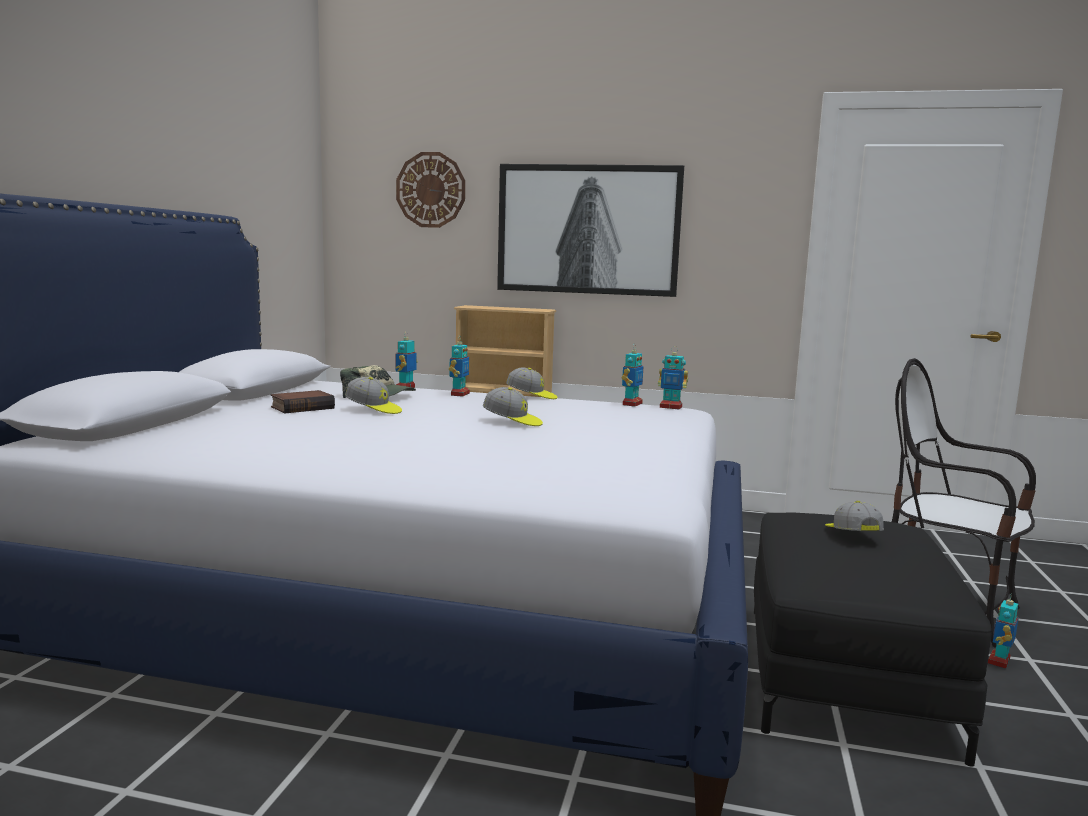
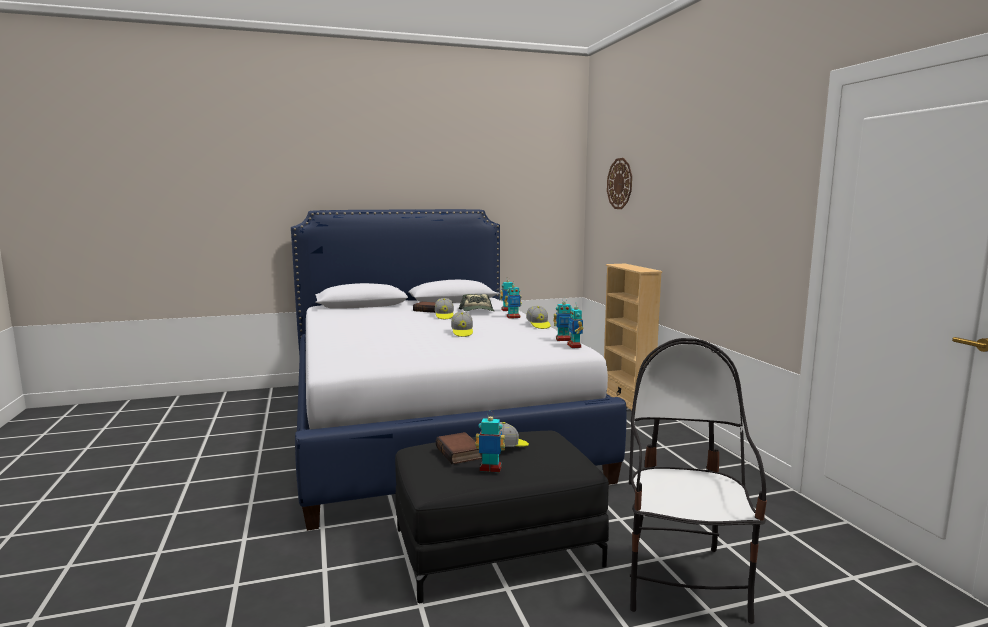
camera: 60 degrees right, 0 degrees up
picture [497,164,684,297] -> none
toy robot [988,593,1018,669] -> toy robot moved to [475,411,505,473]
none -> book [436,432,482,464]

